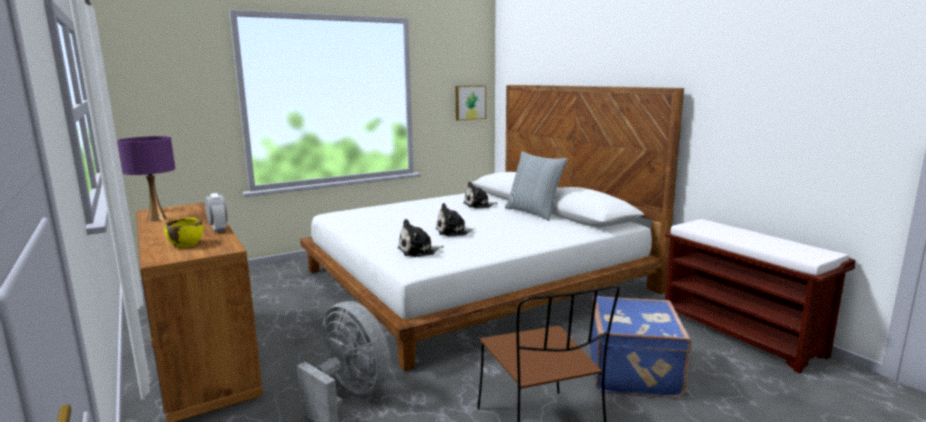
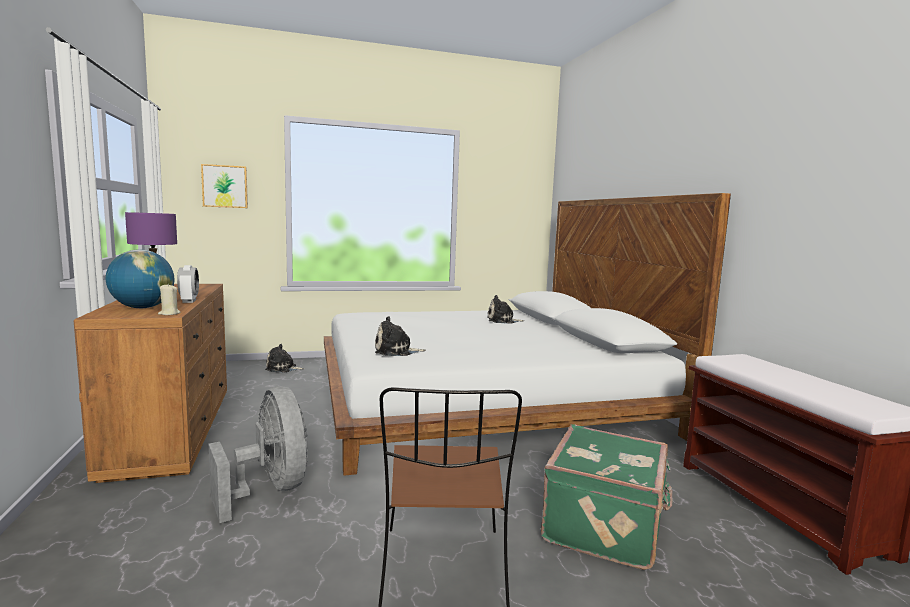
camera: 15 degrees right, 5 degrees down
yellow bowl [164,218,203,247] -> globe [106,250,174,308]
plush toy [435,203,476,237] -> plush toy moved to [265,344,305,372]
picture [456,85,486,121] -> picture moved to [201,164,248,208]
pillow [505,151,568,221] -> none
blue suitcase [590,296,691,398] -> green suitcase [541,424,673,570]
none -> beige candle [158,284,180,315]

